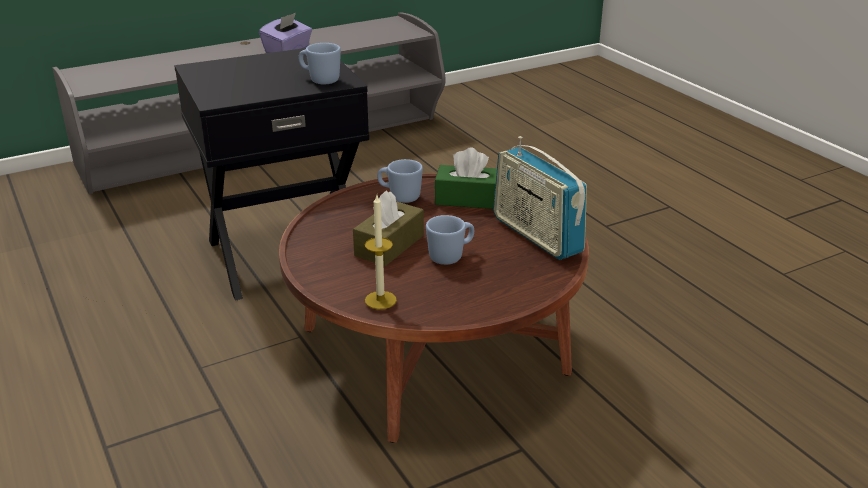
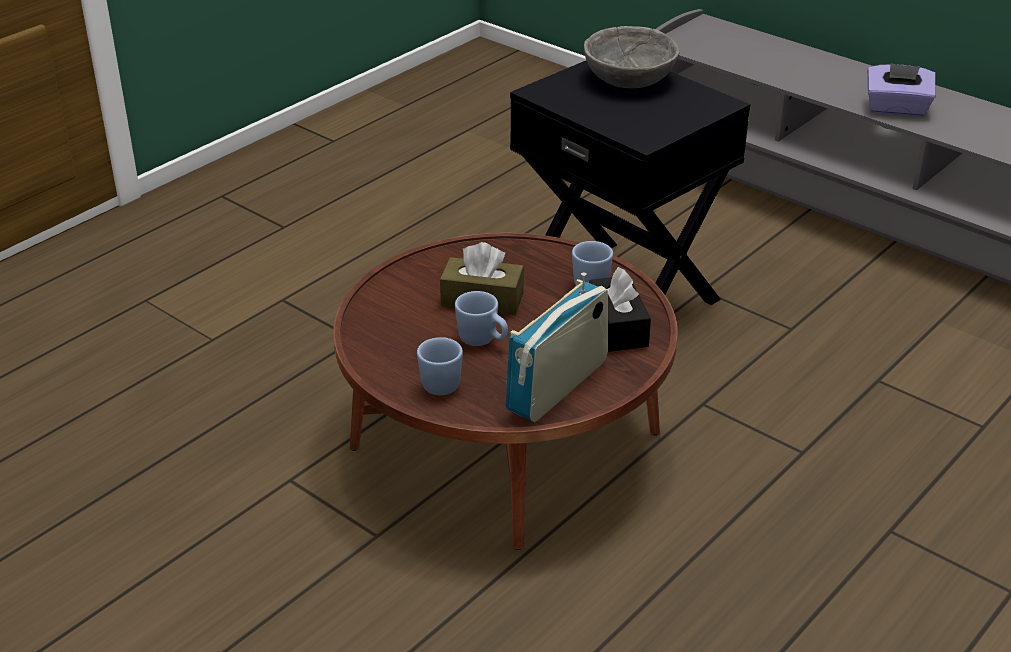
camera: 70 degrees right, 5 degrees up
blue mug [299,43,341,84] -> blue mug moved to [417,337,463,395]
candle [365,195,397,309] -> none
green tissue box [434,147,497,209] -> black tissue box [589,267,651,352]
none -> grey bowl [584,26,680,88]

